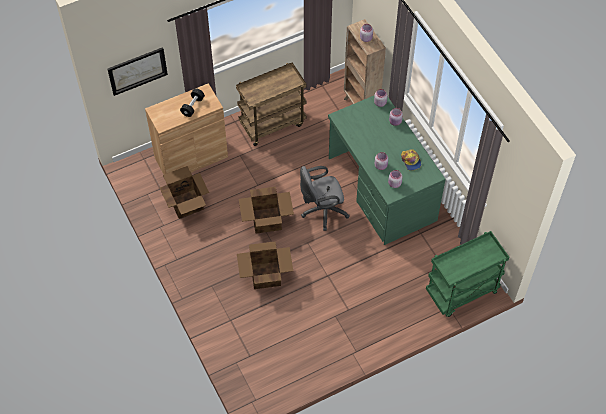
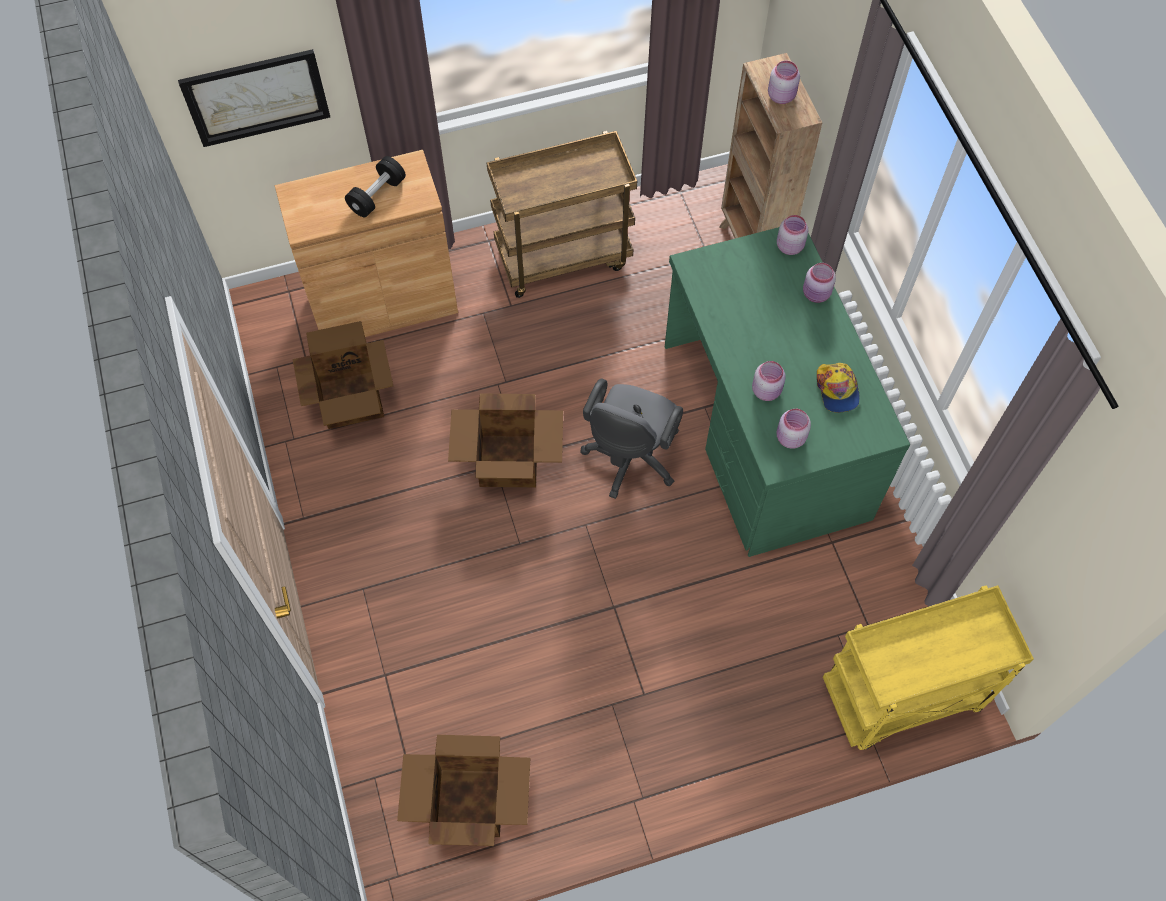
camera: 10 degrees right, 5 degrees up
cardboard box [237,241,293,289] -> cardboard box moved to [397,735,530,846]
grey office chair [300,166,350,231] -> grey office chair turned 60 degrees counterclockwise [580,378,683,499]
green cart [426,231,509,317] -> yellow cart [823,585,1034,750]

